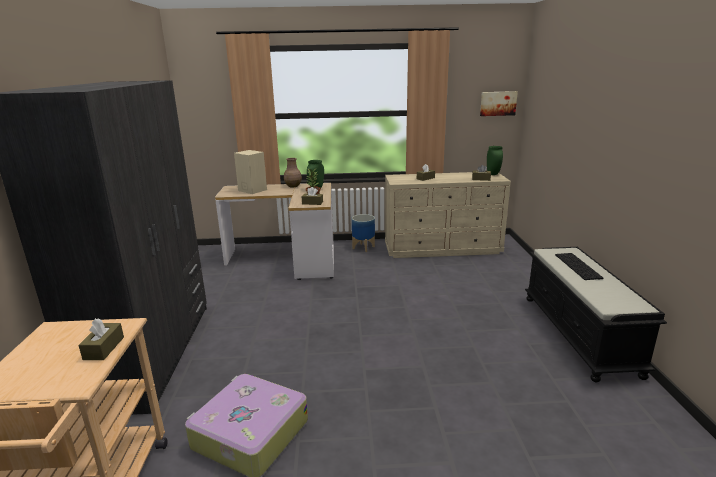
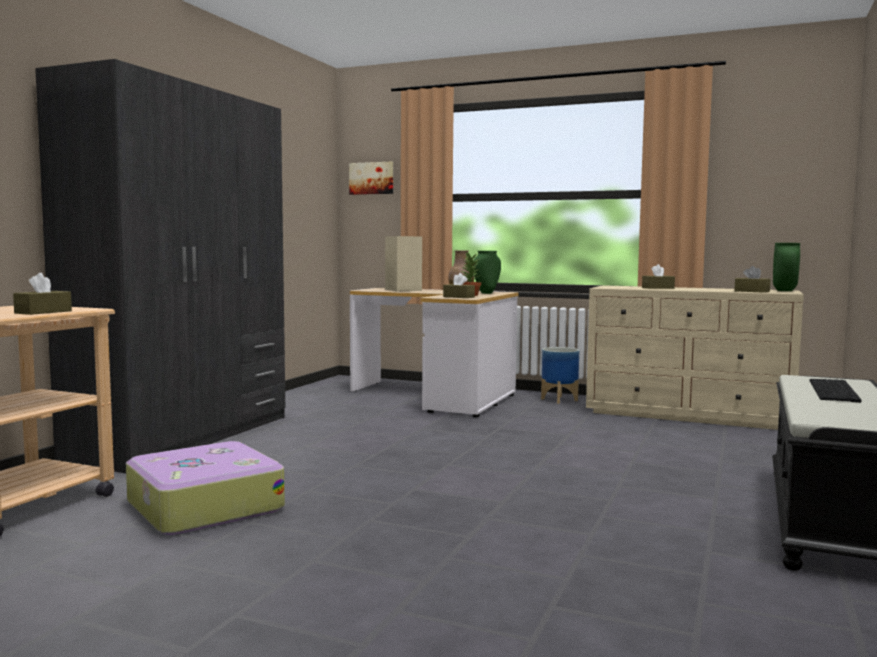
camera: 25 degrees right, 15 degrees down
picture [480,91,518,116] -> picture moved to [349,162,393,195]

